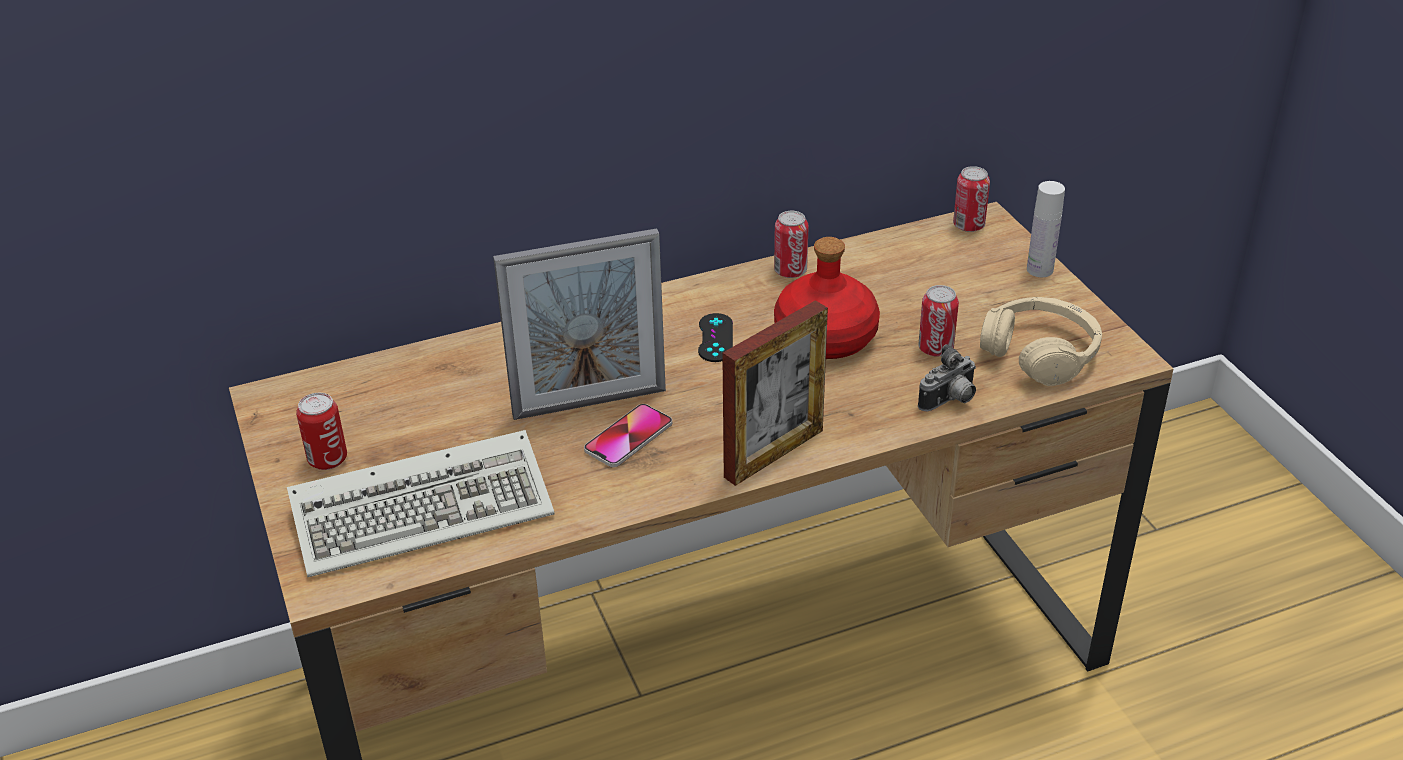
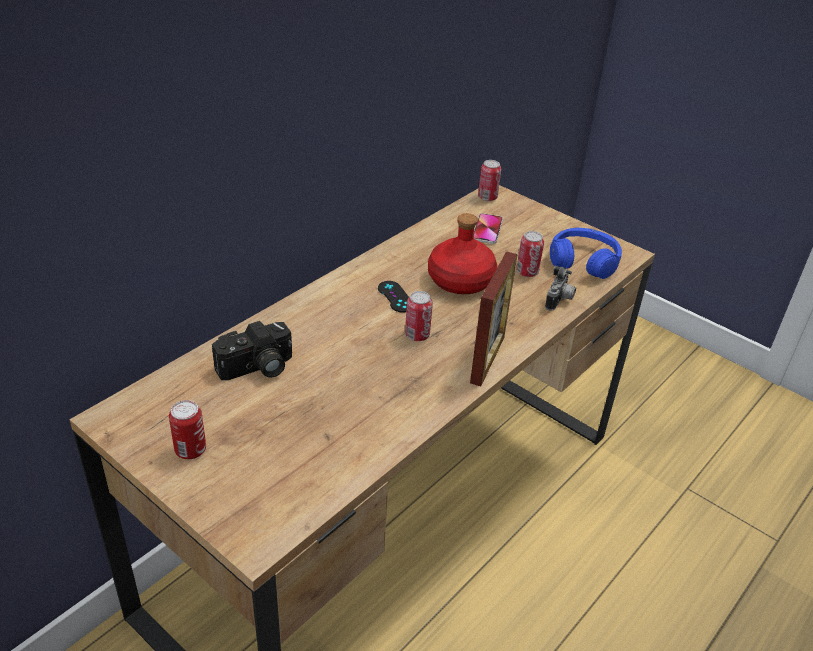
camera: 30 degrees left, 0 degrees up
keyboard [287,430,555,577] -> none
picture frame [493,229,666,420] -> none
phone [584,404,672,467] -> phone moved to [473,213,503,244]
can [774,211,809,278] -> can moved to [405,291,433,341]
beige headphones [980,297,1102,386] -> blue headphones [550,228,622,279]
white bottle [1027,181,1065,277] -> none
none -> camera [212,321,292,380]

